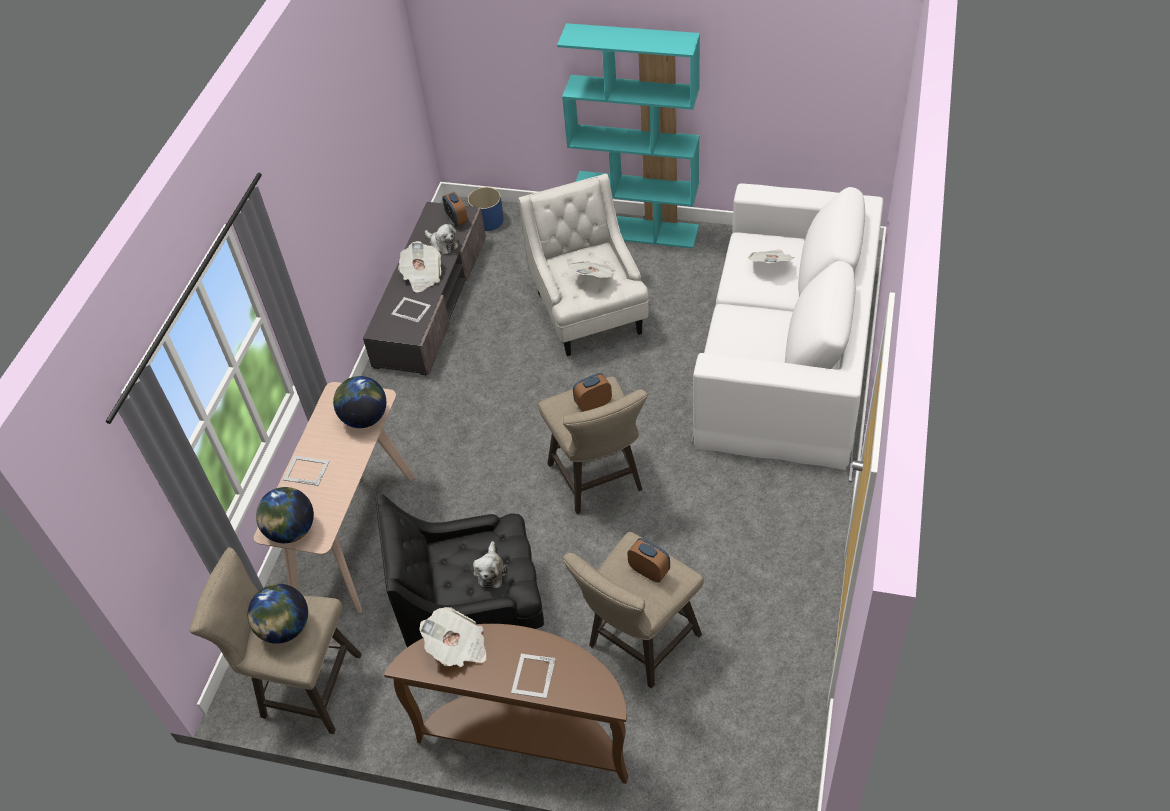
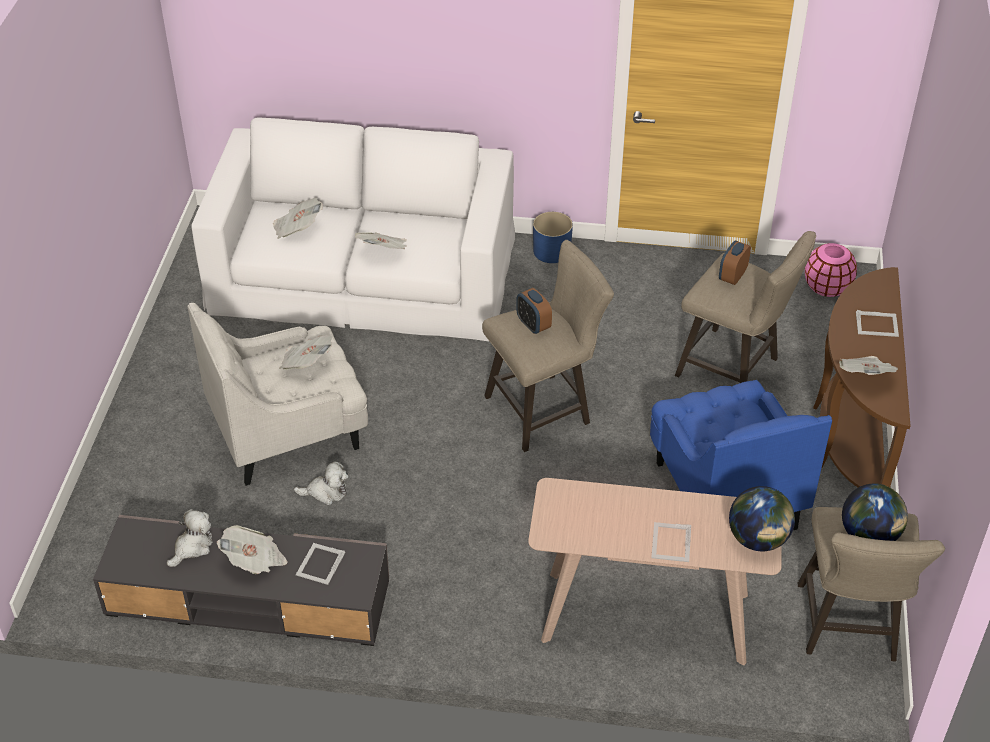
camera: 100 degrees left, 5 degrees down
globe [333,376,386,428] -> none
black armchair [375,494,544,647] -> blue armchair [650,380,832,530]
alarm clock [442,192,468,226] -> none
blue planter [468,187,504,231] -> blue planter moved to [533,212,573,263]
plush toy [473,541,508,589] -> plush toy moved to [294,461,349,505]
turquoise bookcase [557,23,700,249] -> none
none -> newspaper [355,233,407,249]
none -> pink vase [805,243,857,297]

